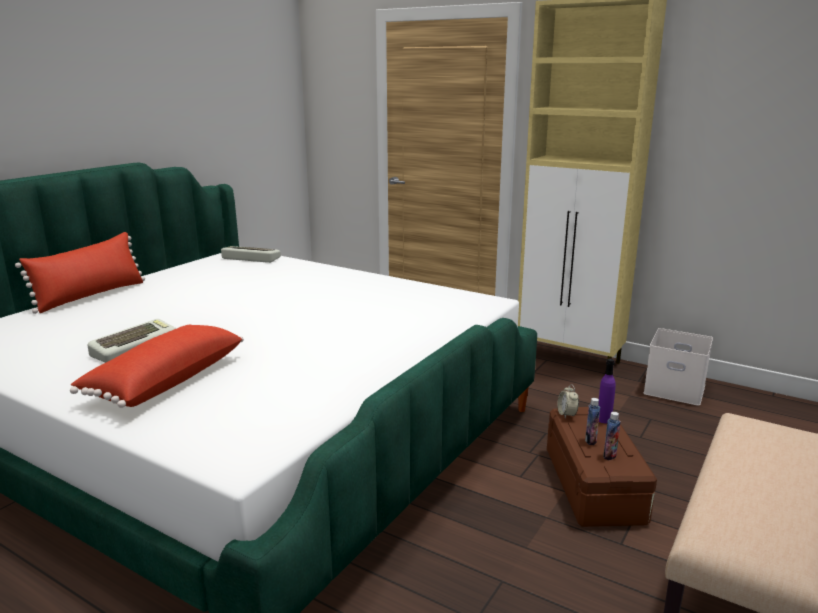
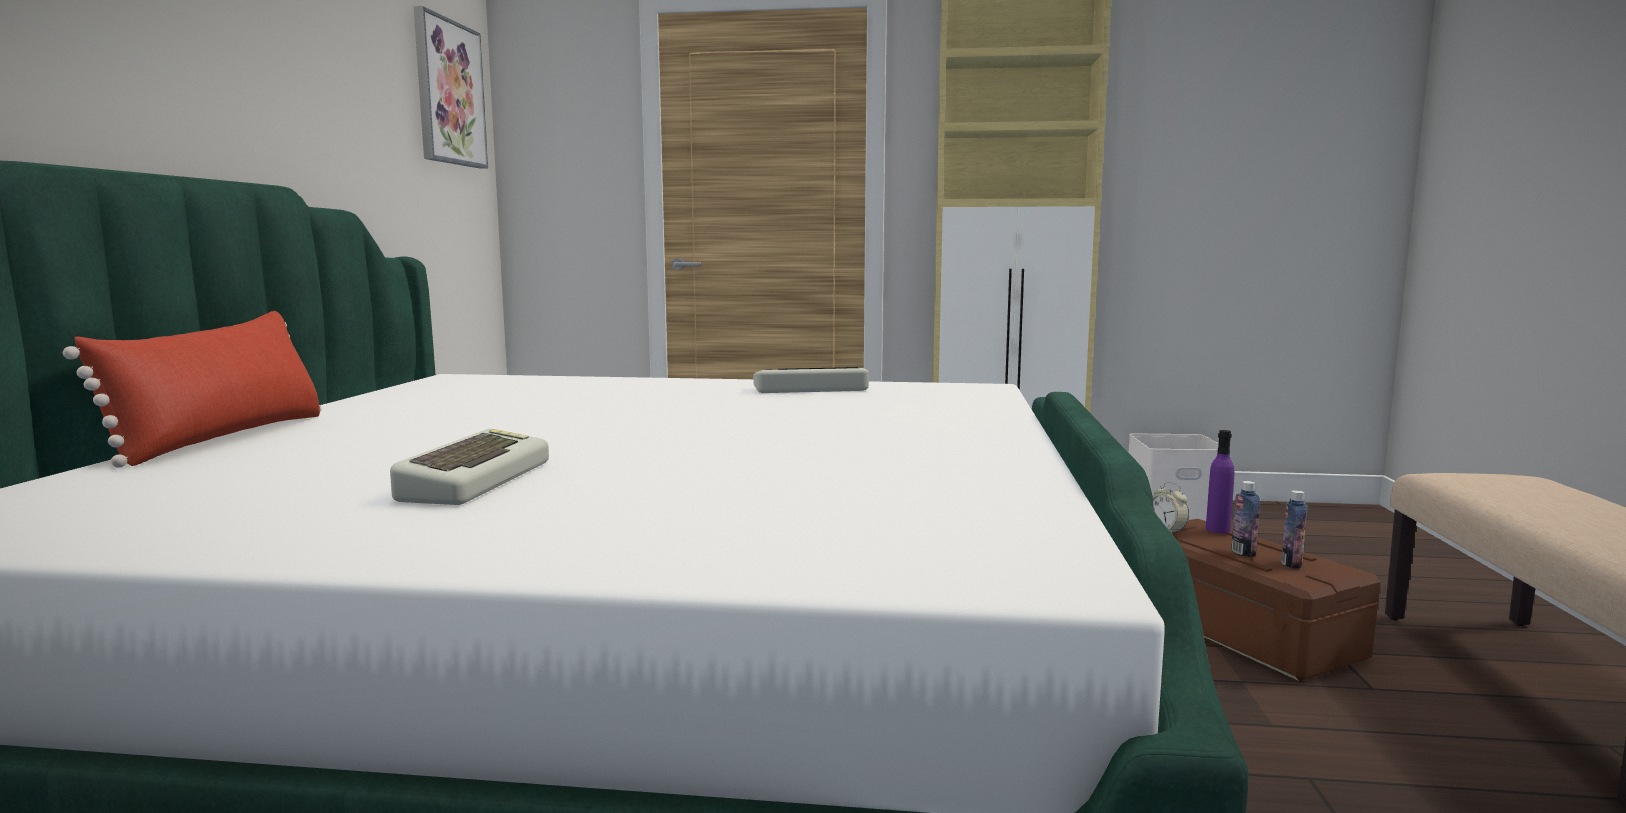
camera: 25 degrees left, 10 degrees down
red pillow [70,325,244,408] -> none
keyboard [221,246,281,263] -> keyboard moved to [753,367,869,393]
none -> picture [414,6,488,169]

